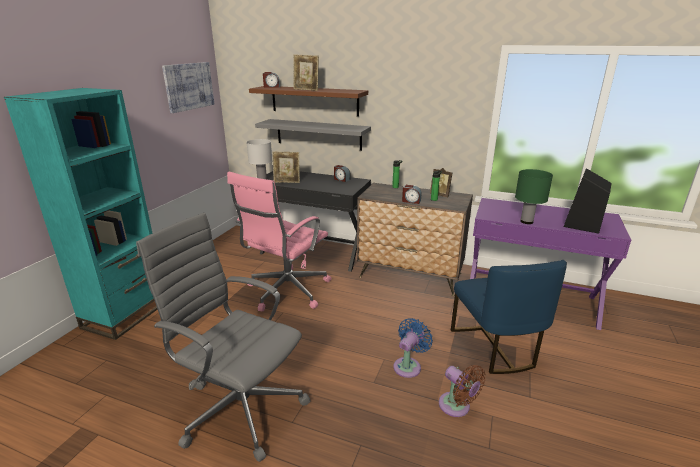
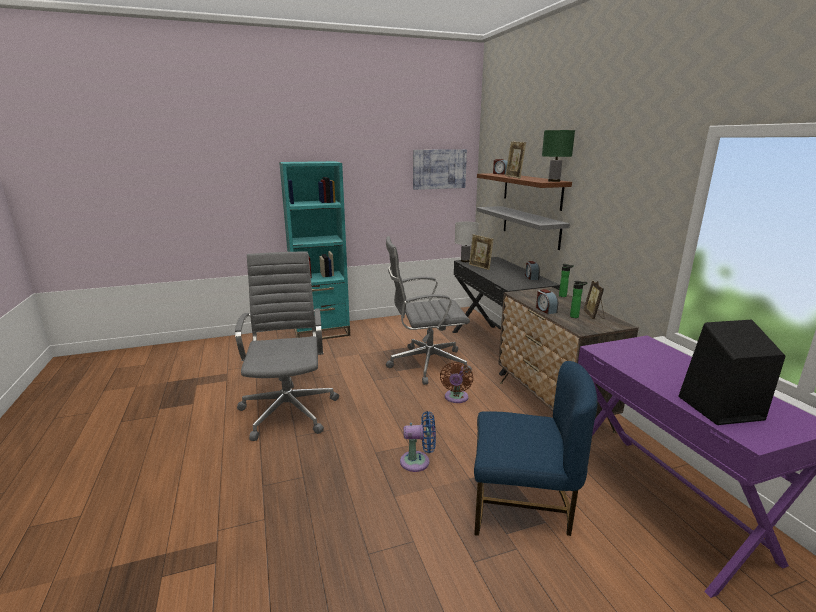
camera: 50 degrees right, 5 degrees down
pink office chair [227,172,331,311] -> grey office chair [386,236,472,385]
brown fan [439,365,486,417] -> brown fan moved to [440,362,473,403]
blue chair [451,260,567,374] -> blue chair turned 120 degrees counterclockwise [474,361,598,536]
green table lamp [515,169,553,224] -> green table lamp moved to [542,130,575,182]

